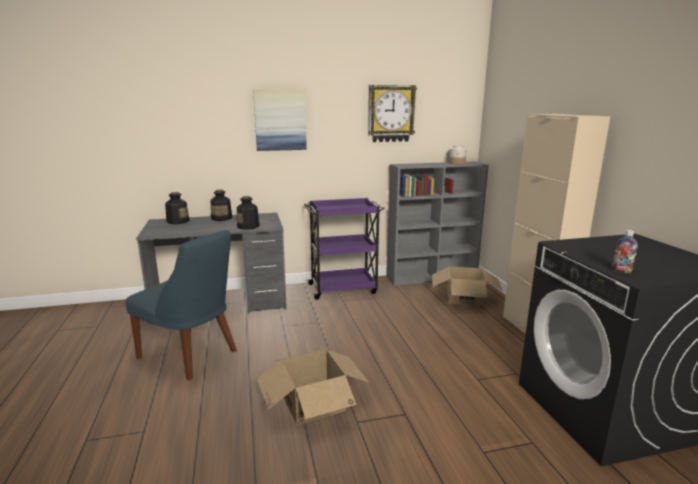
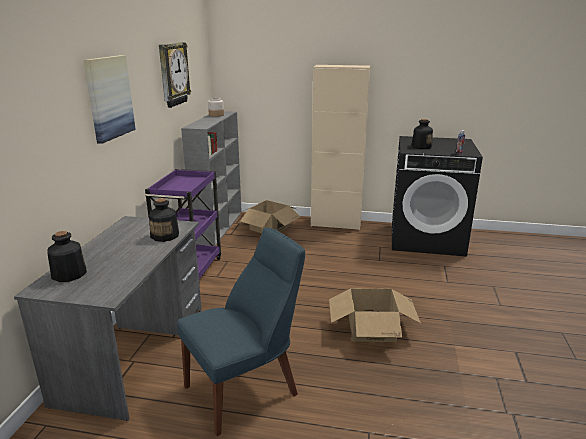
camera: 65 degrees left, 5 degrees up
bottle [211,189,232,221] -> bottle moved to [411,119,433,149]

